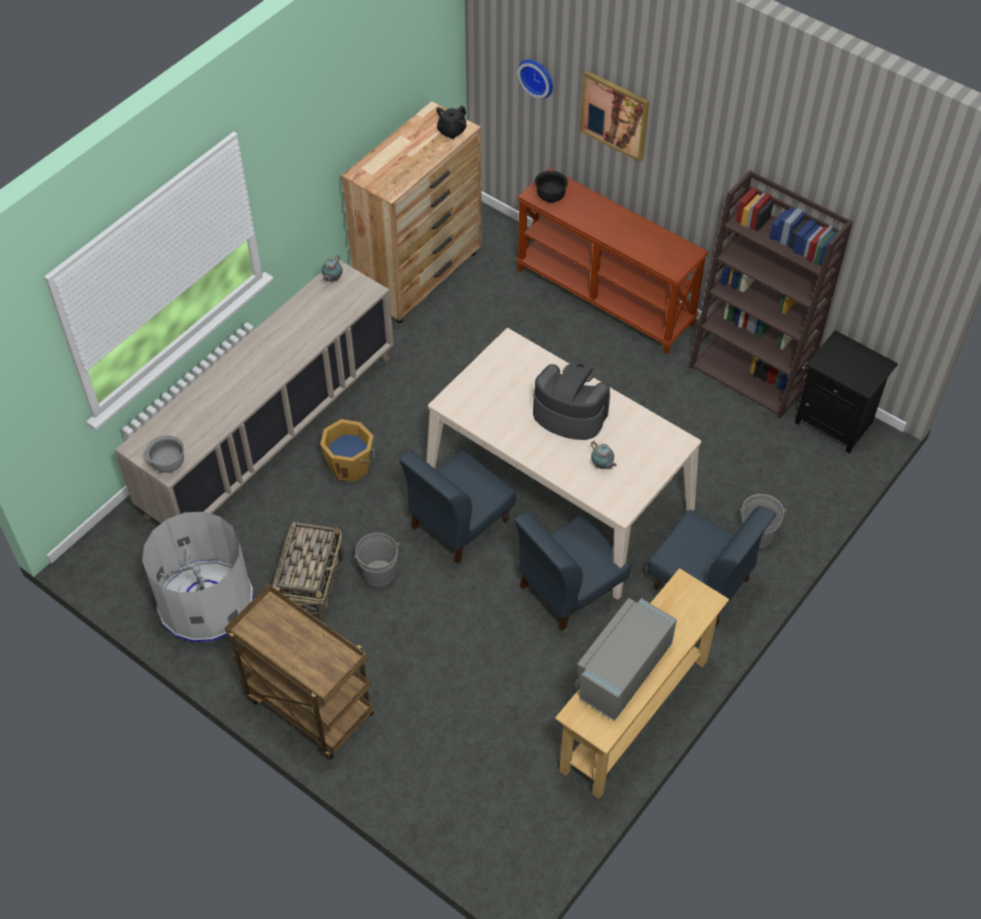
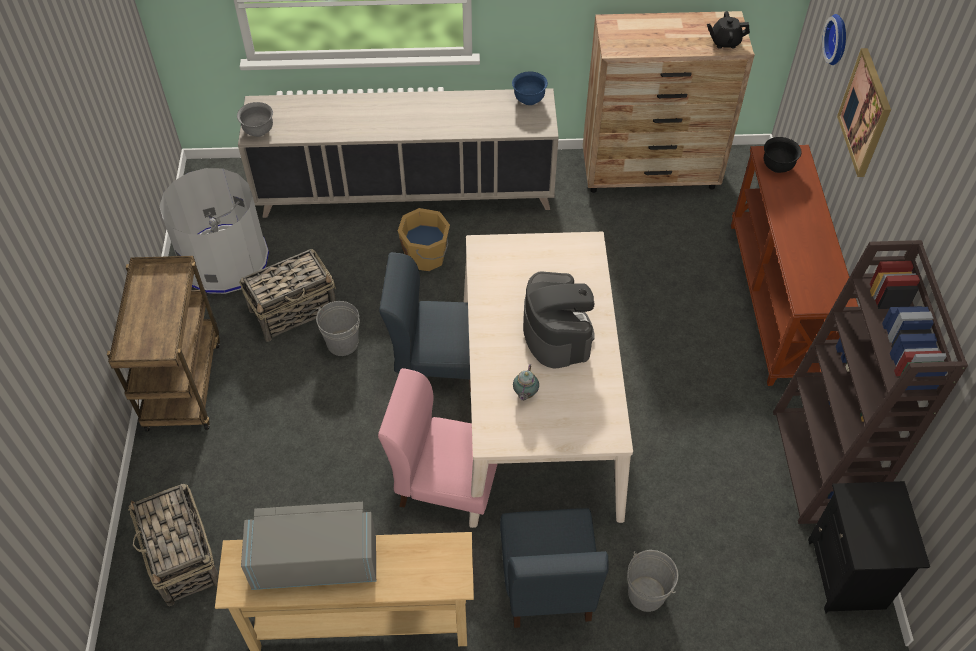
camera: 50 degrees right, 0 degrees up
teapot [322,254,343,282] -> blue bowl [512,71,548,105]
blue chair [514,512,630,631] -> pink chair [378,368,497,523]
none -> basket [128,484,219,606]

